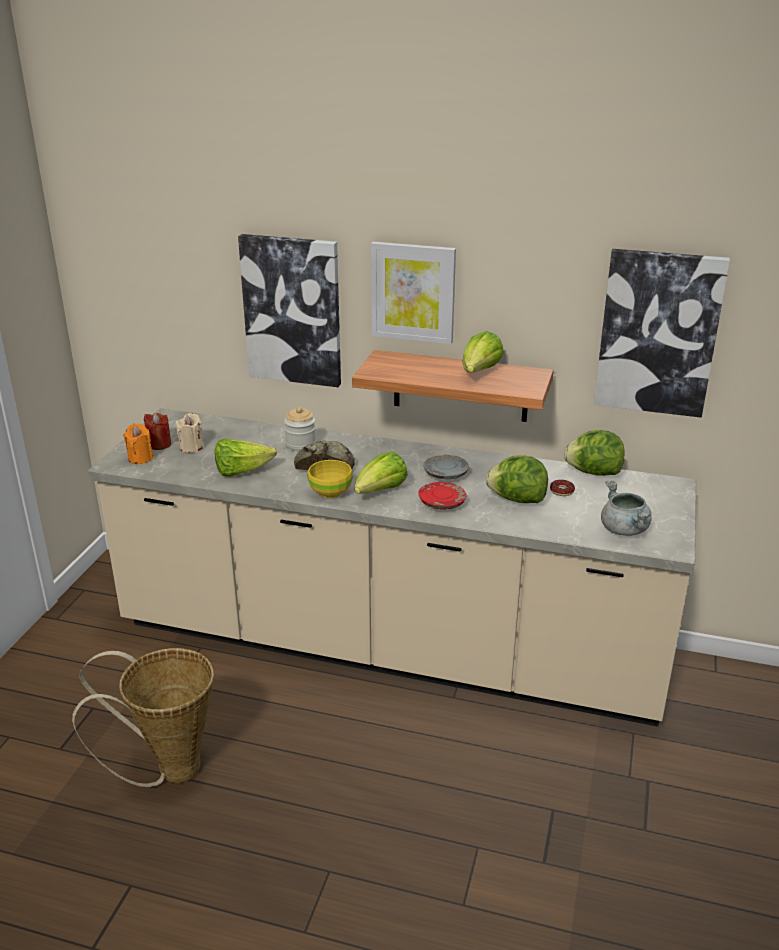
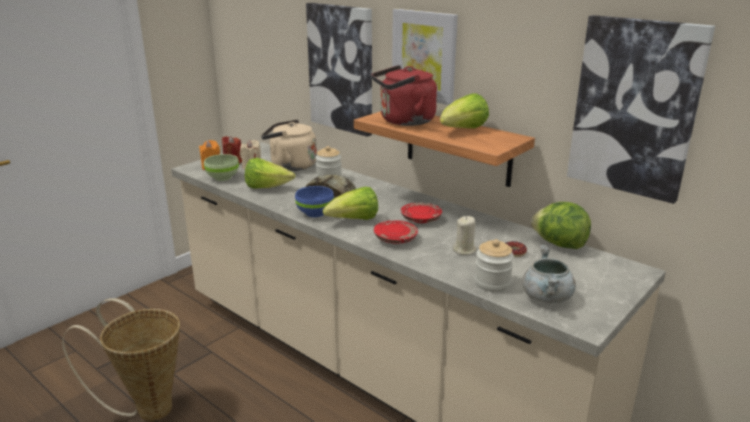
camera: 25 degrees right, 5 degrees down
yellow bowl [307,460,353,498] -> blue bowl [295,186,334,217]
grey plate [423,455,469,479] -> red plate [401,203,442,223]
lettuce [486,455,548,503] -> beige candle [453,216,476,255]
none -> green bowl [204,154,239,181]
none -> beige kettle [261,119,317,171]
none -> red kettle [372,65,437,126]
none -> jar [474,239,514,292]

